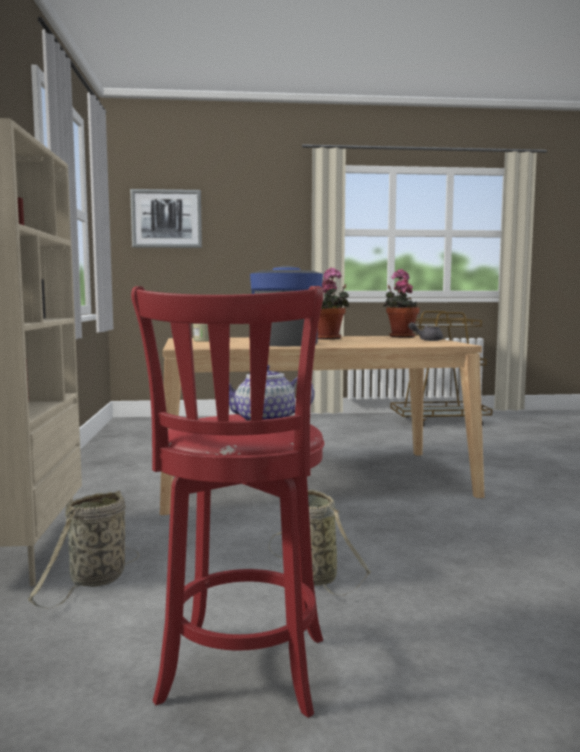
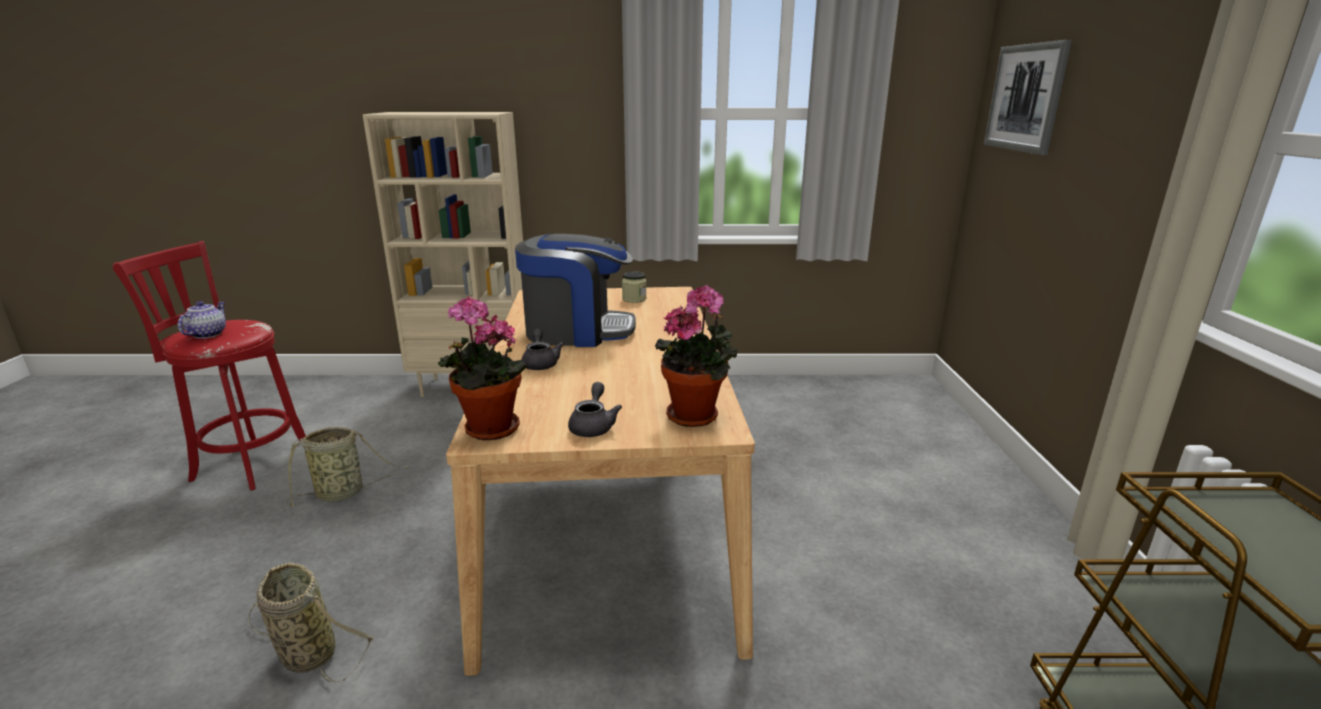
camera: 95 degrees right, 15 degrees up
basket [28,490,139,609] -> basket moved to [248,562,374,682]
potted plant [317,267,349,340] -> potted plant moved to [438,297,528,440]
none -> grey teapot [521,328,564,370]

